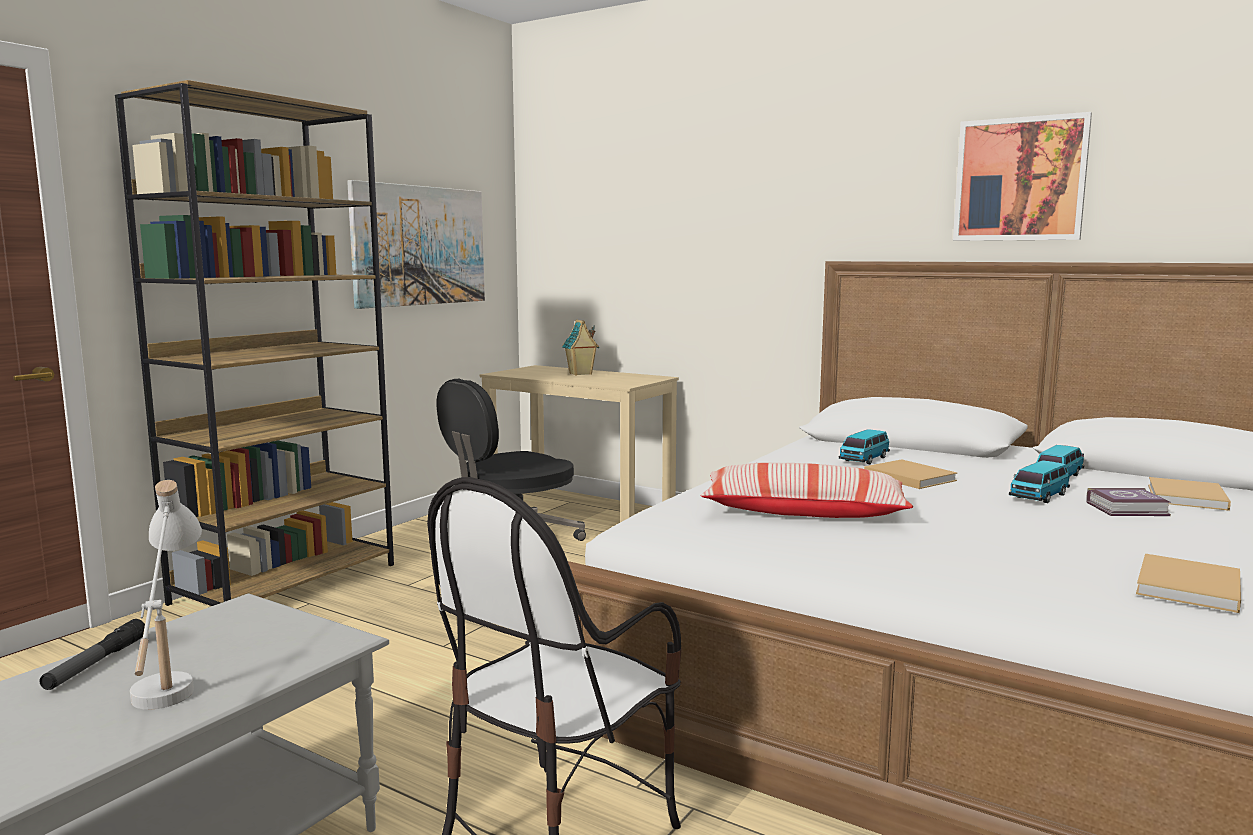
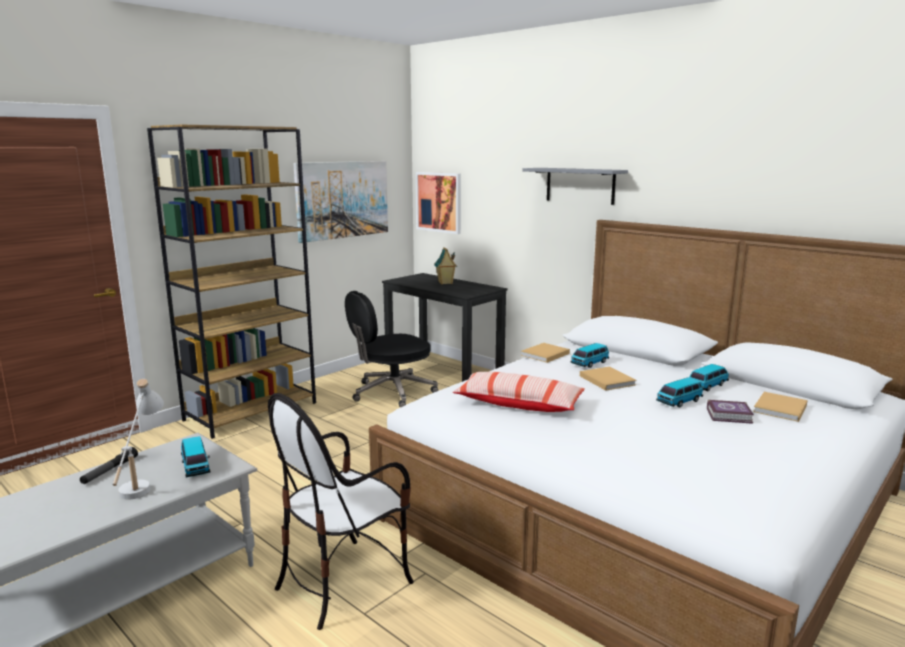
camera: 10 degrees right, 5 degrees up
beige desk [480,365,679,522] -> black desk [382,273,508,382]
picture [953,112,1092,241] -> picture moved to [416,172,461,234]
beige book [1136,554,1241,613] -> beige book moved to [520,343,570,363]
none -> toy car [181,436,211,477]
none -> grey shelf [523,168,628,205]

